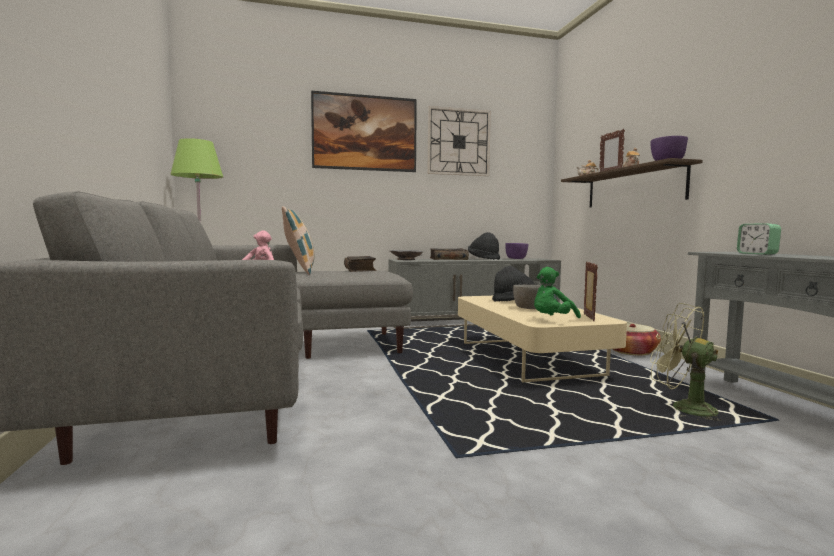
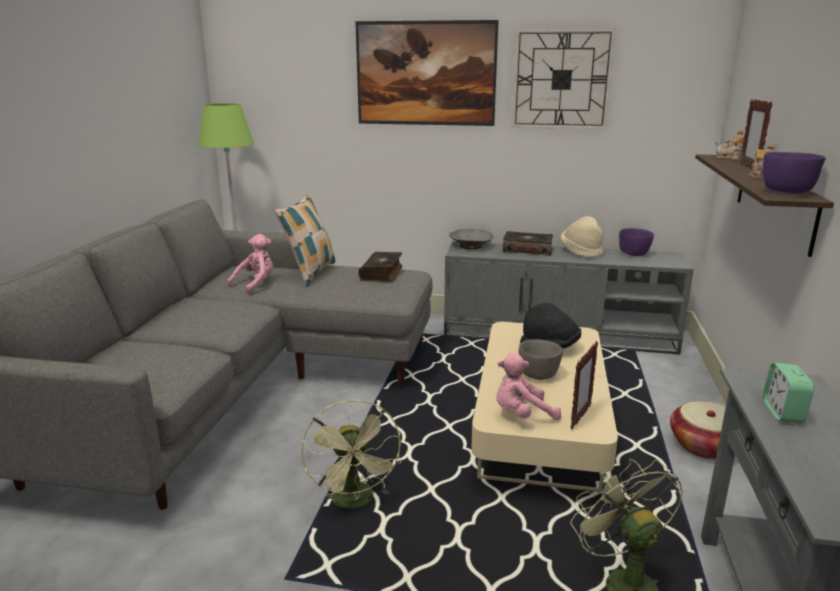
camera: 25 degrees right, 15 degrees up
black hat [468,232,500,260] -> beige hat [561,216,603,258]
green plush toy [534,267,581,318] -> pink plush toy [496,353,561,421]
none -> green fan [301,400,401,512]

